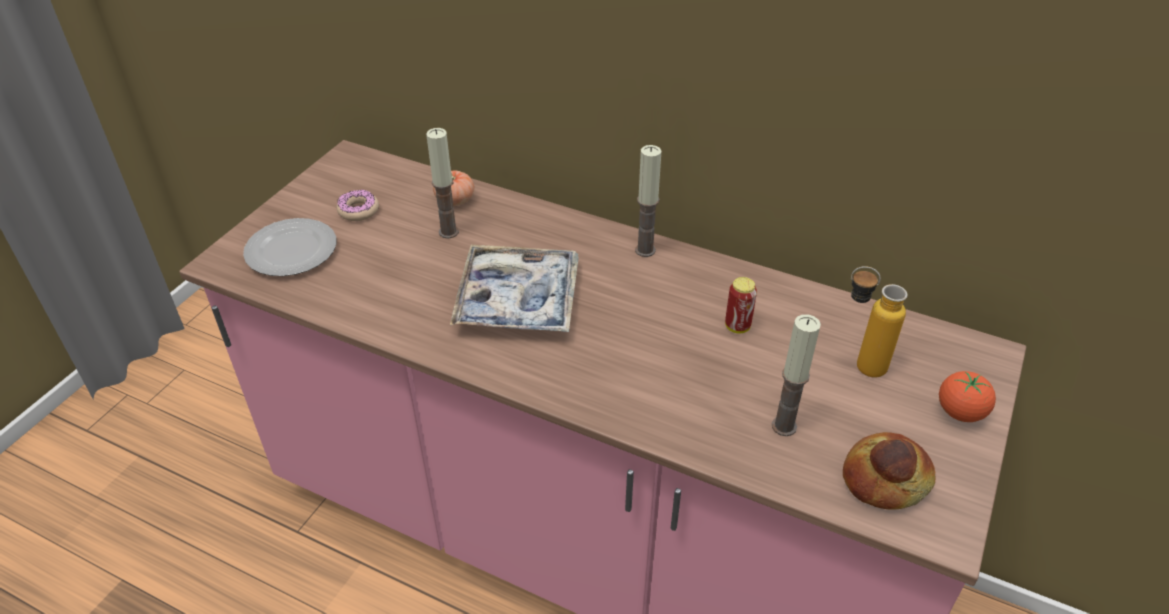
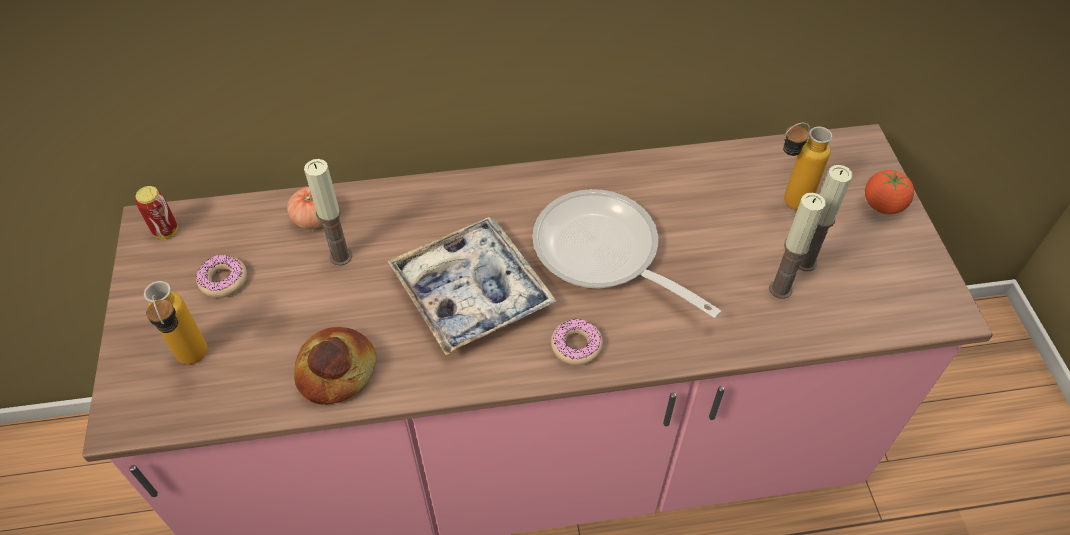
camera: 35 degrees left, 10 degrees up
plate [243,218,336,276] -> bottle [144,281,208,364]
candle [635,145,661,257] -> candle moved to [799,165,853,271]
can [725,277,757,333] -> can moved to [135,186,178,239]
bread [843,432,936,510] -> bread moved to [294,327,377,405]
none -> frying pan [533,189,721,318]
none -> donut [551,319,603,365]

